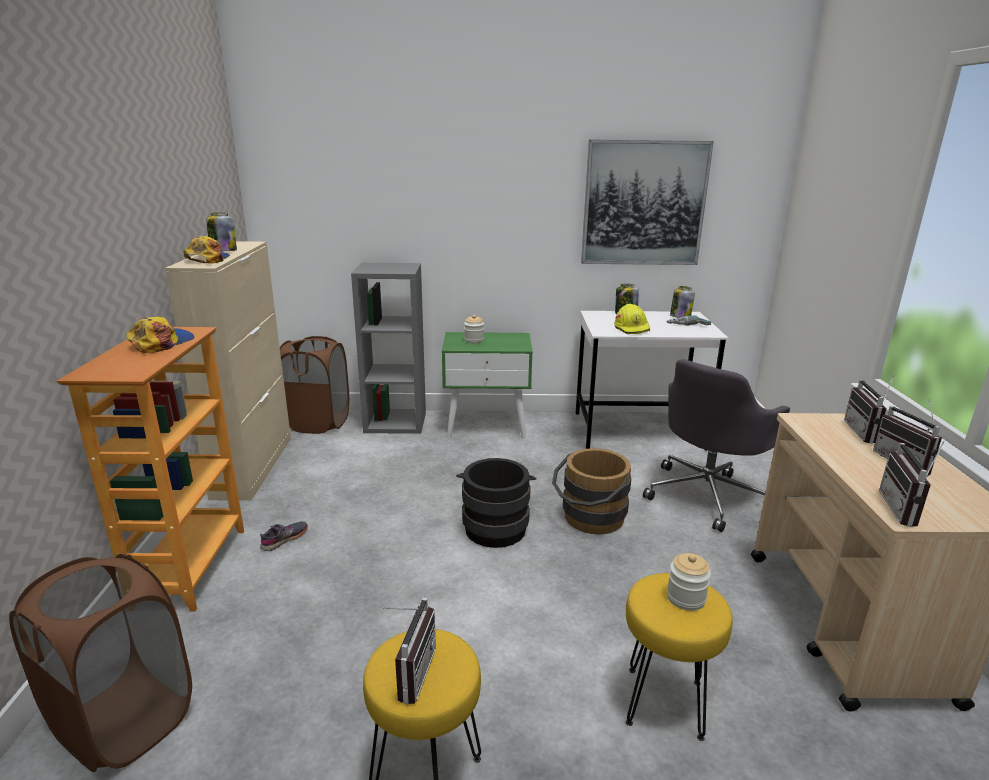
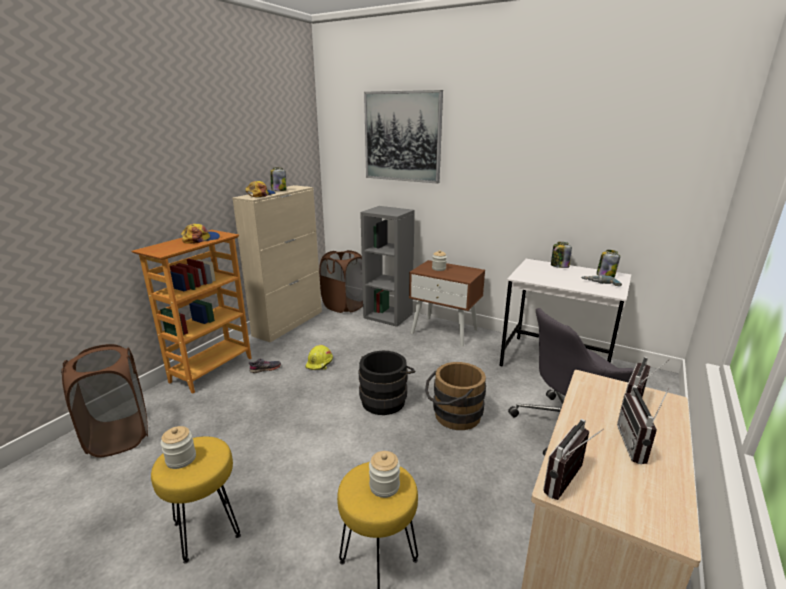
camera: 30 degrees right, 0 degrees up
radio [382,598,436,705] -> jar [161,426,196,469]
green nightstand [442,332,533,439] -> brown nightstand [409,260,485,347]
picture [581,140,714,265] -> picture moved to [364,90,443,184]
yellow hard hat [614,304,650,334] -> yellow hard hat moved to [306,345,333,370]

